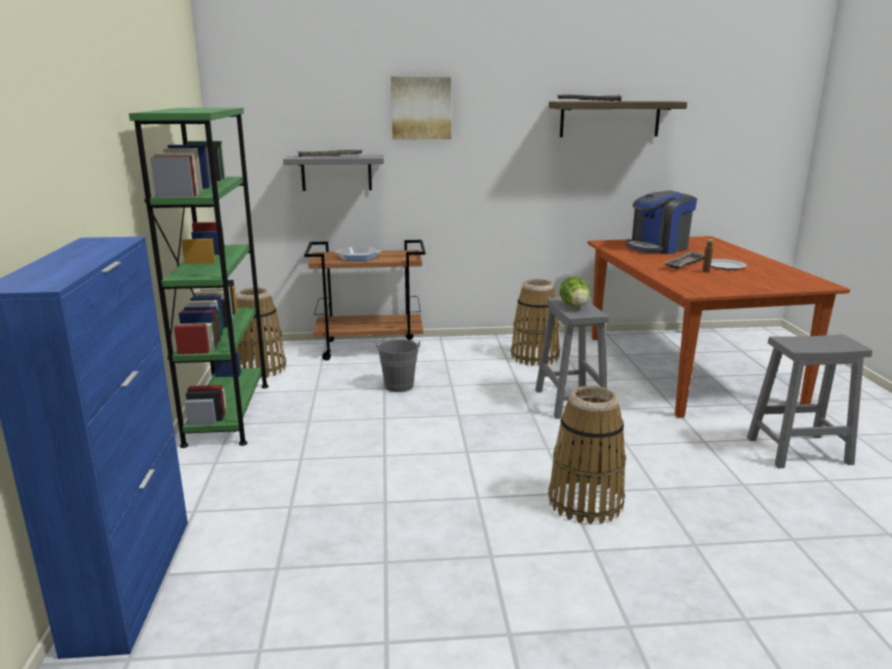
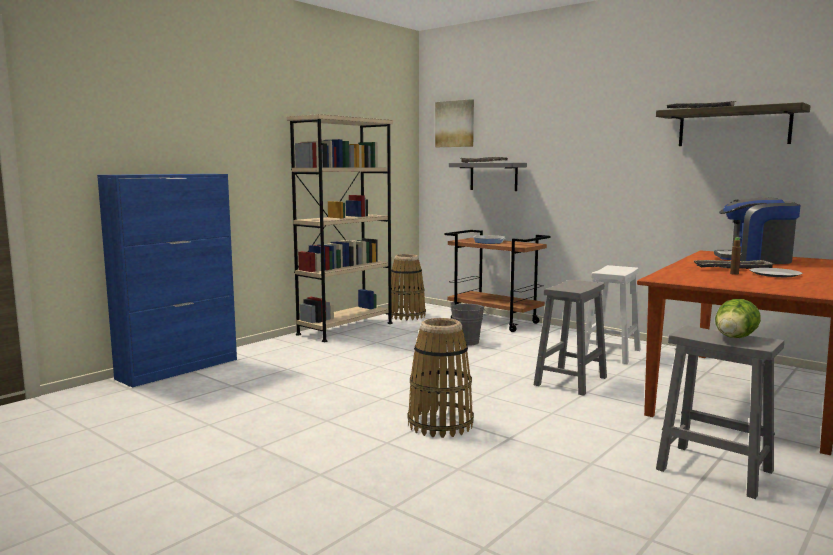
camera: 45 degrees right, 10 degrees down
green bookcase [129,108,269,448] -> beige bookcase [287,114,393,342]
picture [391,77,451,140] -> picture moved to [435,99,474,147]
basket [511,279,560,366] -> white stool [585,265,641,364]
lettuce [560,276,590,306] -> lettuce moved to [715,299,761,338]

